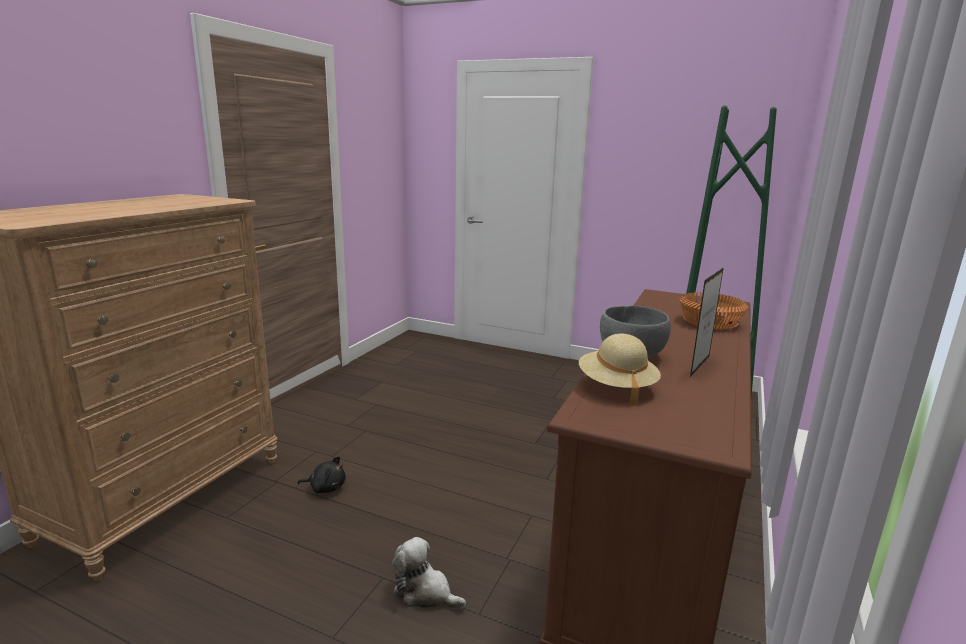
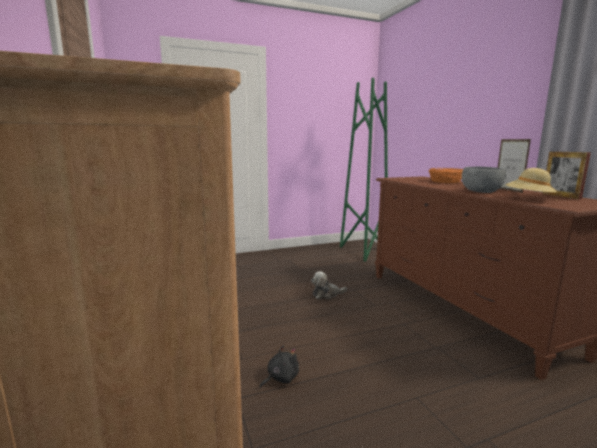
camera: 45 degrees left, 5 degrees down
plush toy [392,537,466,609] -> plush toy moved to [311,271,347,299]
none -> picture frame [542,151,591,199]

